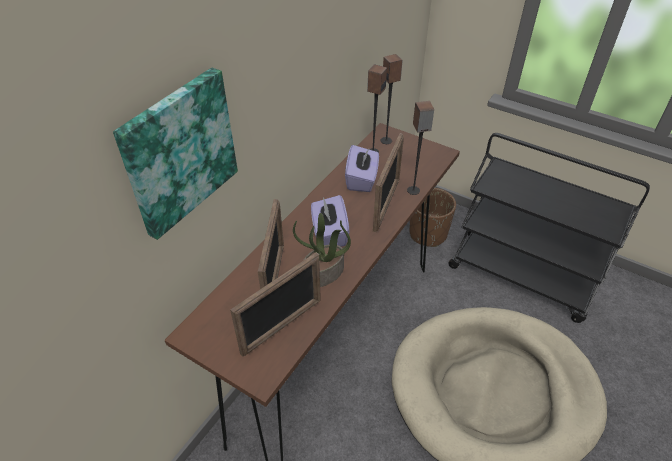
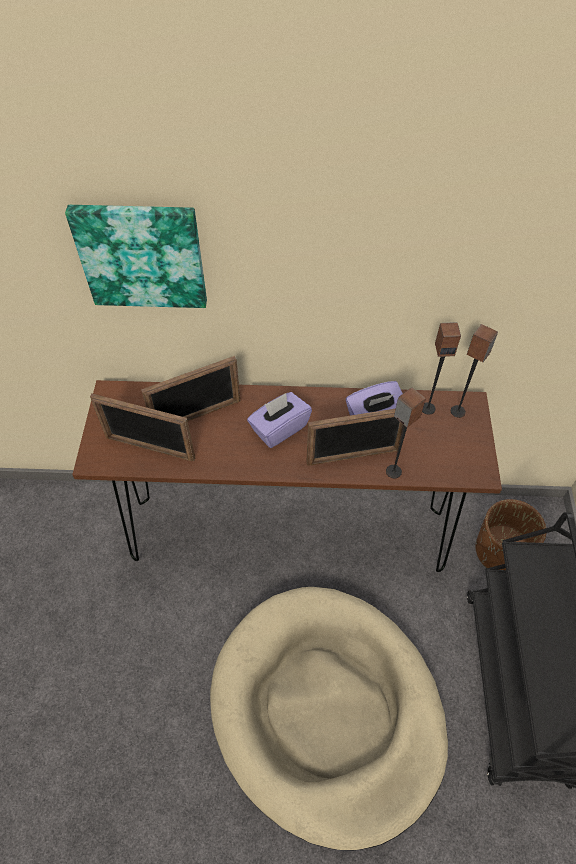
camera: 60 degrees right, 10 degrees up
potted plant [293,213,351,287] -> none

